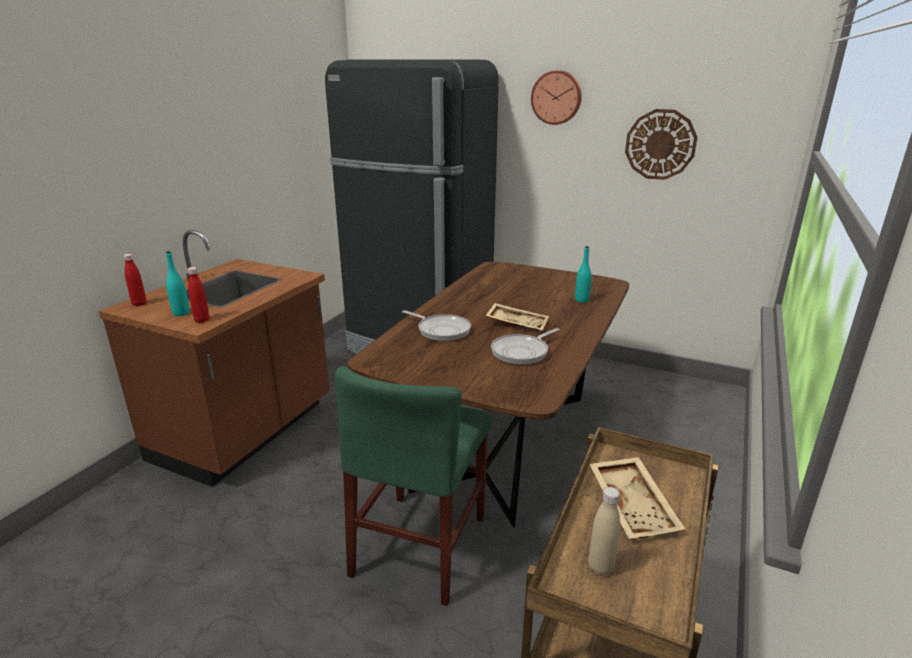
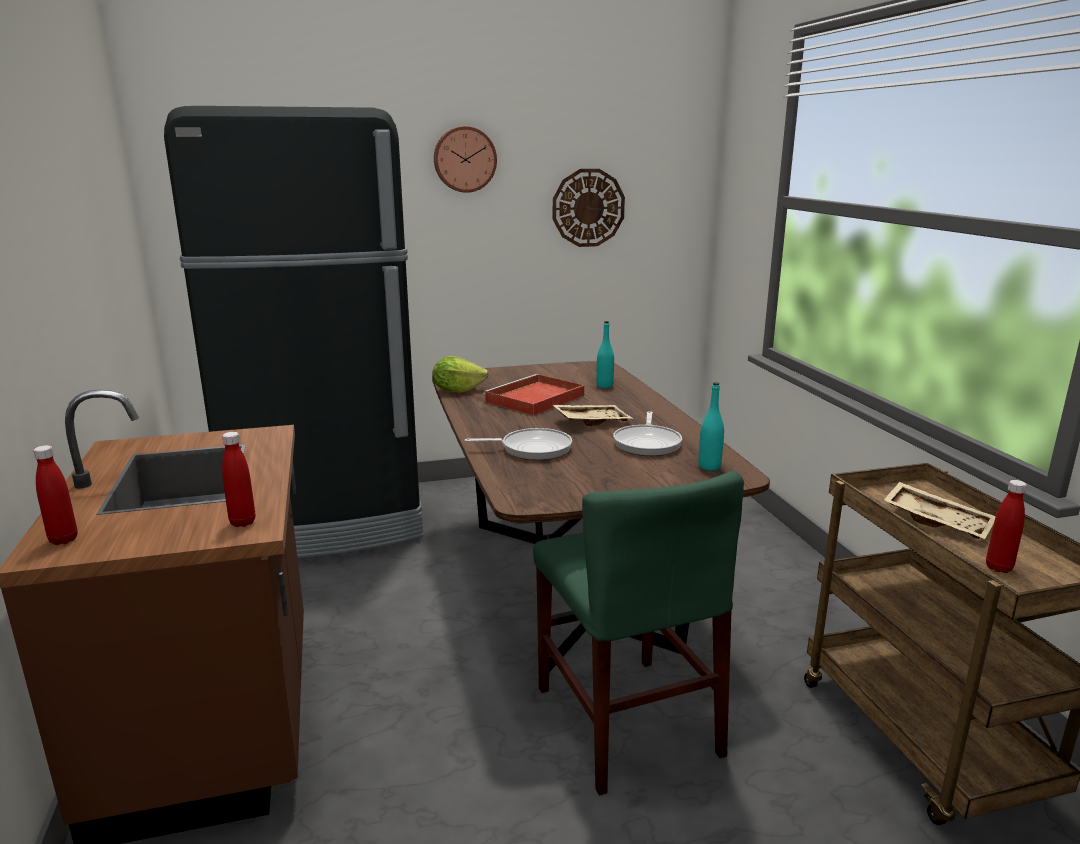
camera: 40 degrees left, 5 degrees down
turquoise bottle [166,251,190,316] -> turquoise bottle moved to [699,382,724,471]
beige bottle [588,487,620,576] -> red bottle [986,480,1027,573]
none -> lettuce [432,356,489,393]
none -> red tray [483,374,585,415]

